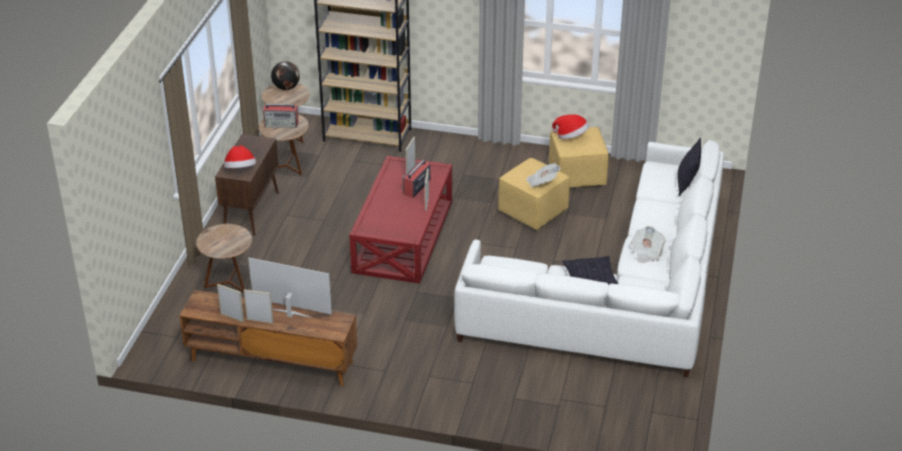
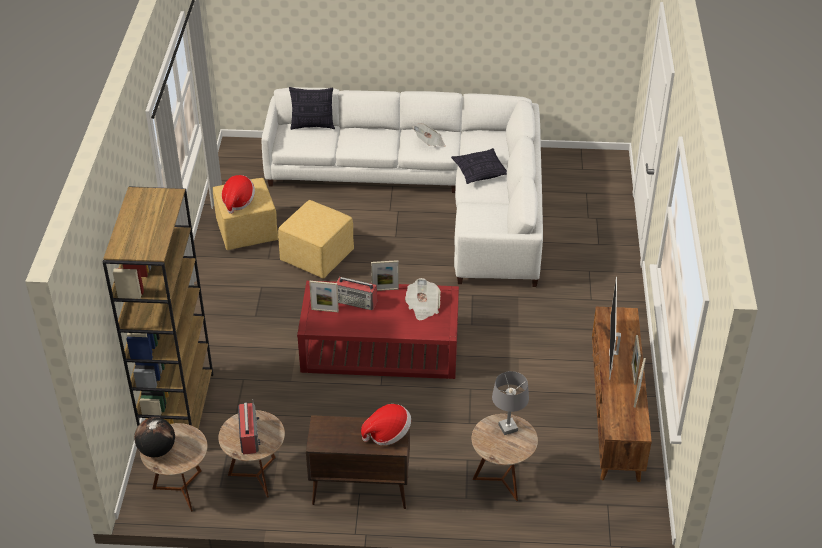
camera: 100 degrees left, 5 degrees up
newspaper [526,163,561,188] -> newspaper moved to [405,278,441,320]
none -> grey table lamp [492,371,529,435]

